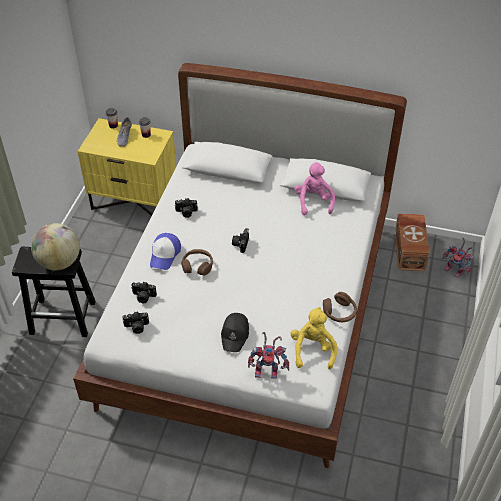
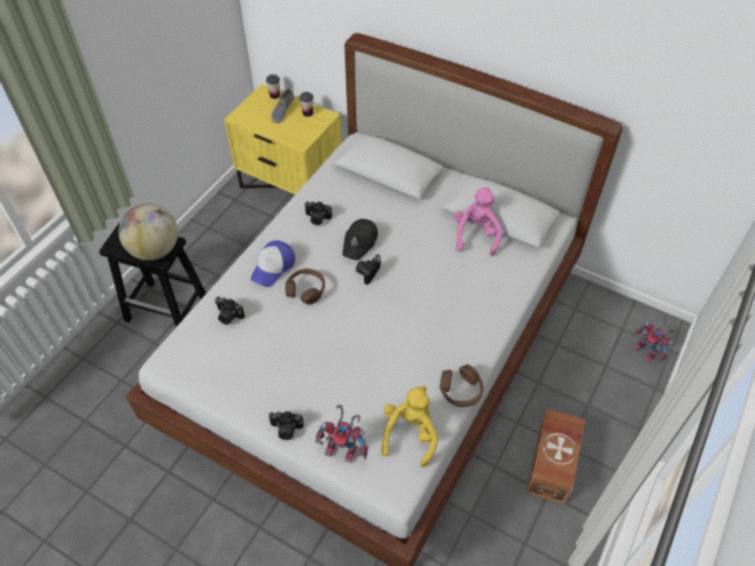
camera: 15 degrees right, 5 degrees up
camera [123,311,149,334] -> camera moved to [268,411,304,440]
black cap [221,313,249,352] -> black cap moved to [342,219,378,260]
brown storage box [395,214,430,271] -> brown storage box moved to [526,409,585,505]

